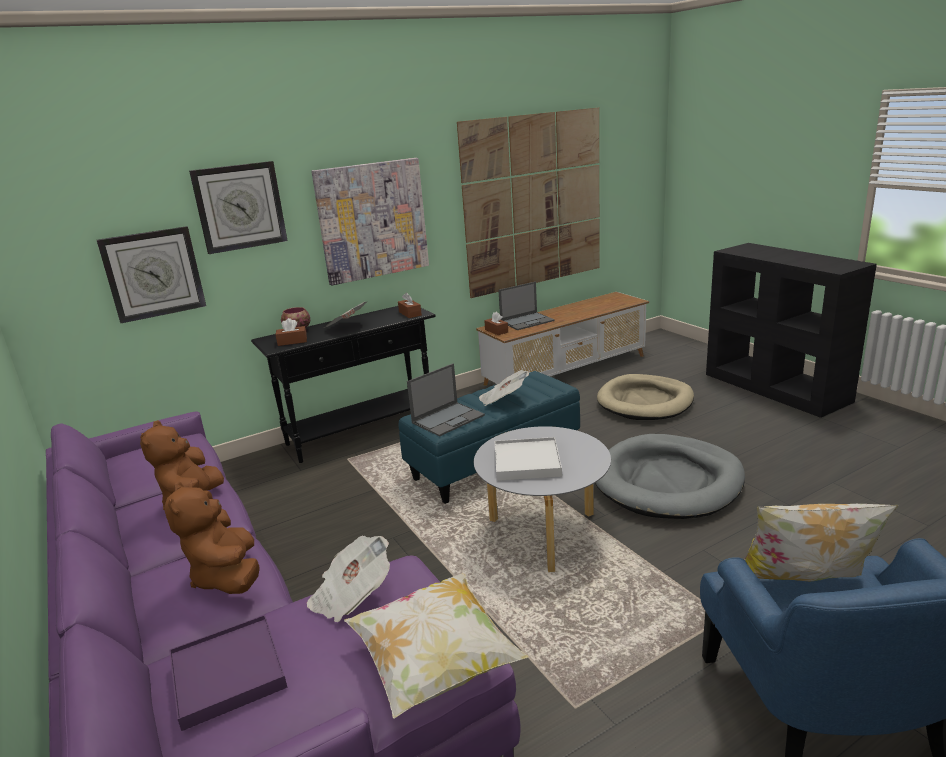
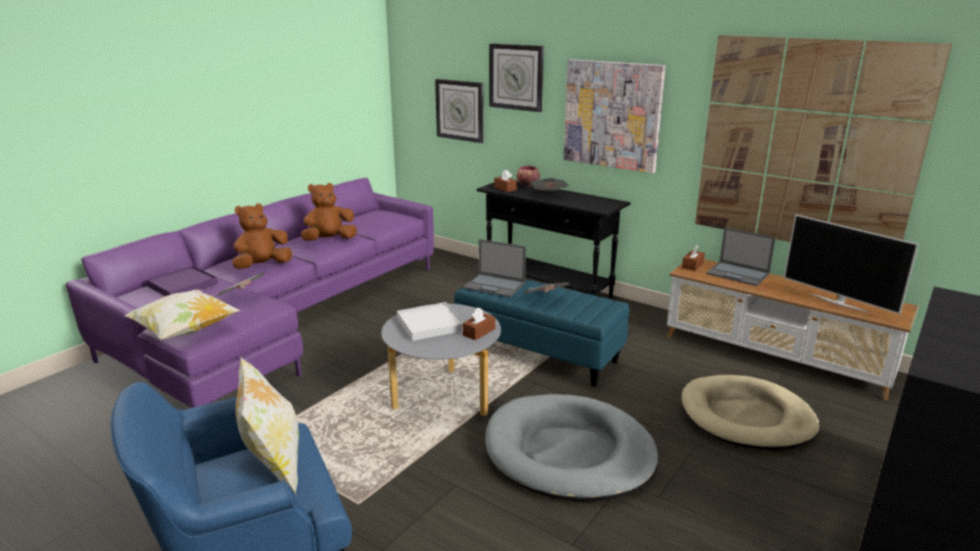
camera: 65 degrees right, 0 degrees up
brown tissue box [398,292,422,318] -> brown tissue box moved to [463,307,495,340]
none -> television [784,214,919,314]

